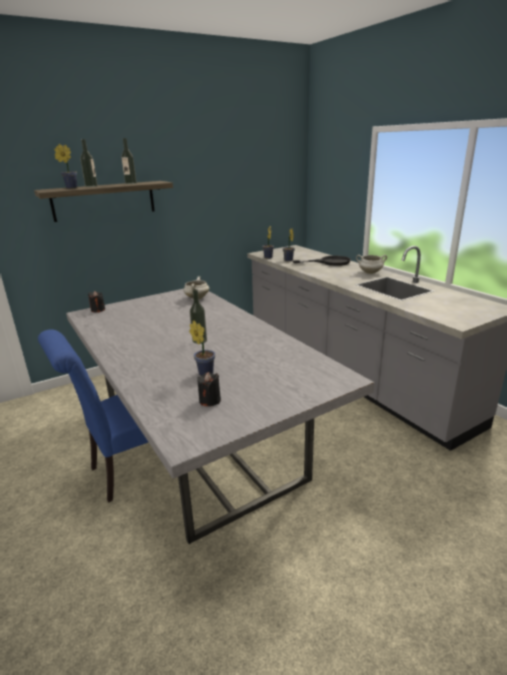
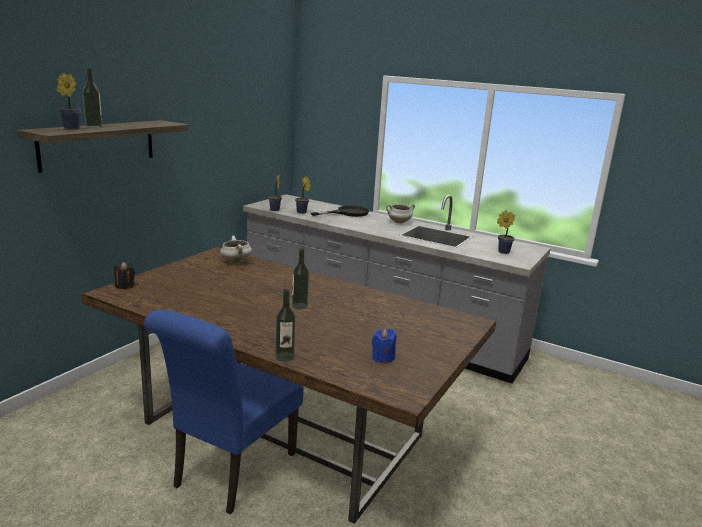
camera: 30 degrees left, 5 degrees down
grey dining table [66,289,375,544] -> brown dining table [82,247,496,524]
bottle [121,138,137,184] -> bottle moved to [275,289,296,362]
potted plant [189,320,215,376] -> potted plant moved to [497,210,515,254]
black candle [197,372,221,406] -> blue candle [372,328,396,363]

